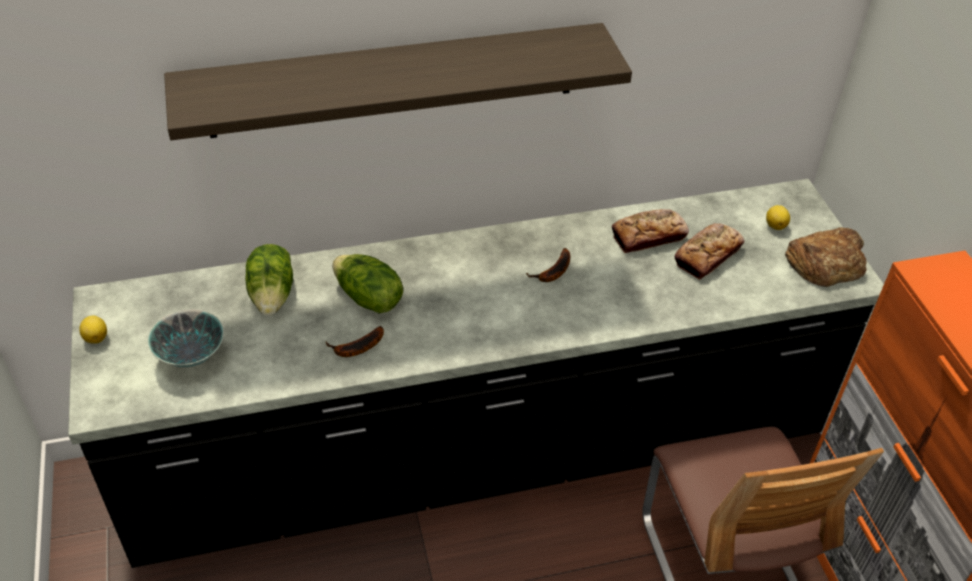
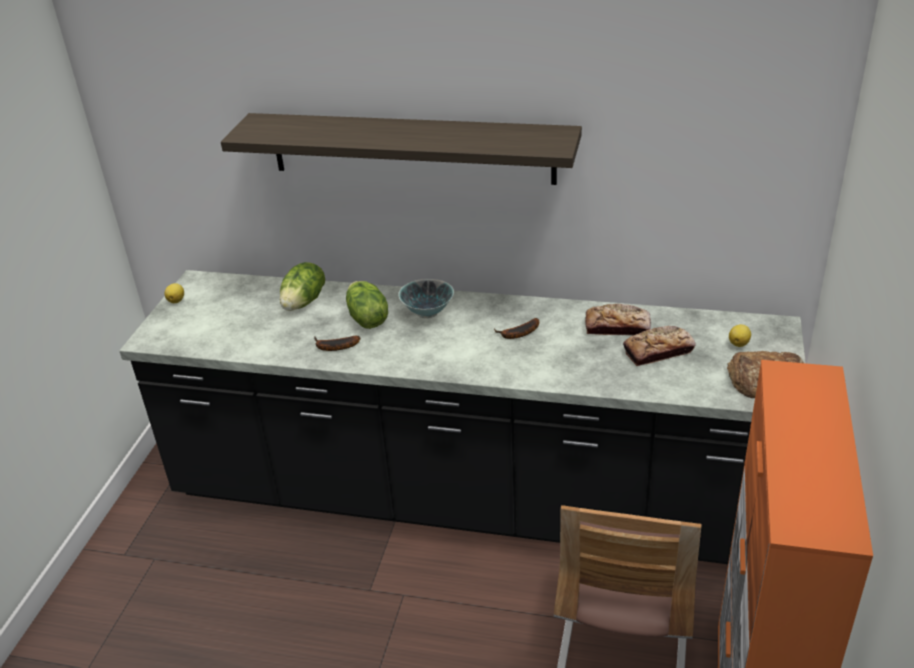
camera: 30 degrees right, 10 degrees down
bowl [147,309,224,368] -> bowl moved to [398,279,454,318]

